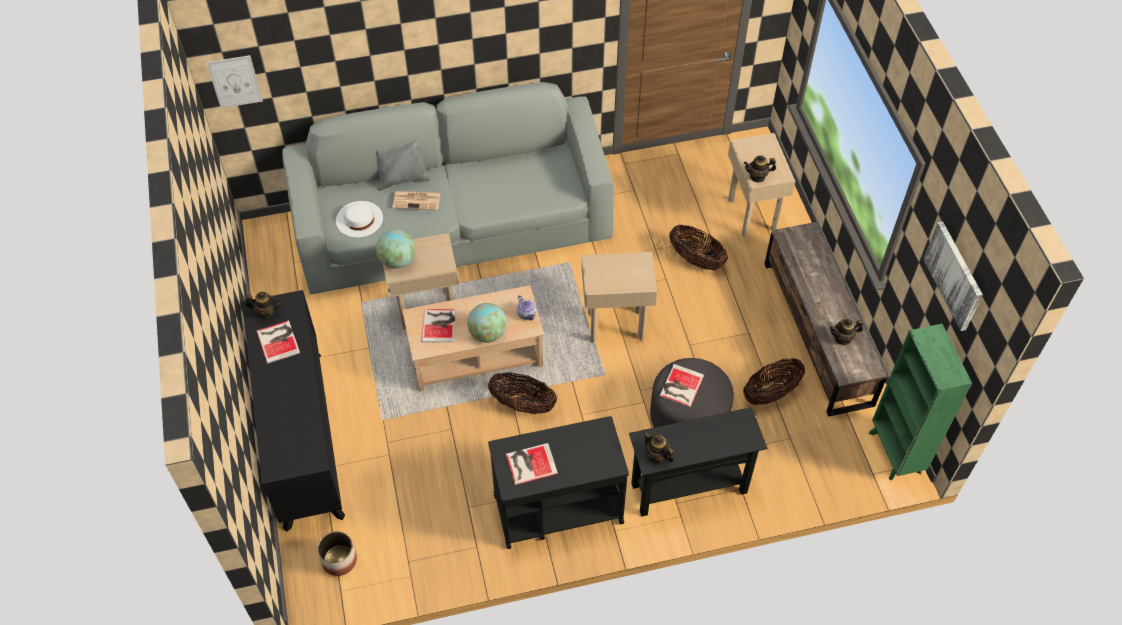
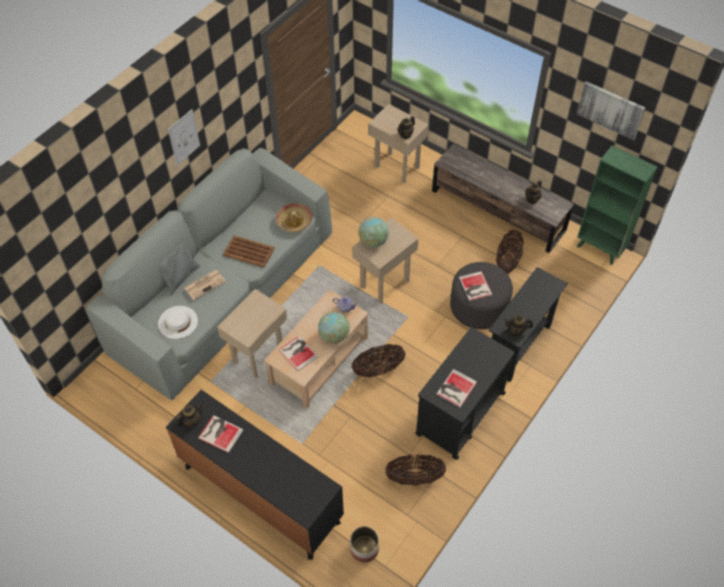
camera: 40 degrees left, 0 degrees up
picture [206,55,263,108] -> picture moved to [168,109,200,166]
globe [376,229,416,268] -> globe moved to [359,217,389,248]
basket [669,225,728,271] -> basket moved to [385,454,446,486]
none -> brown tray [223,235,275,268]
none -> hat [276,203,312,232]

